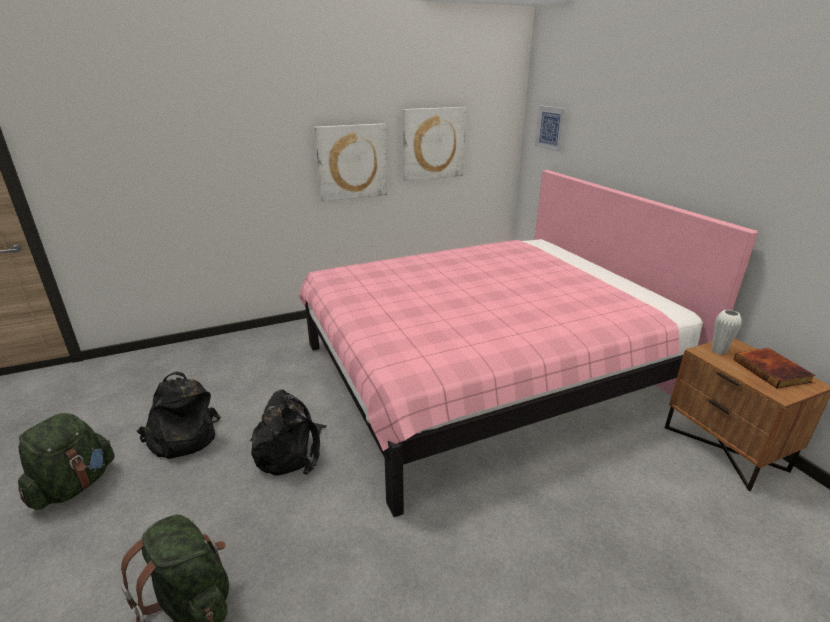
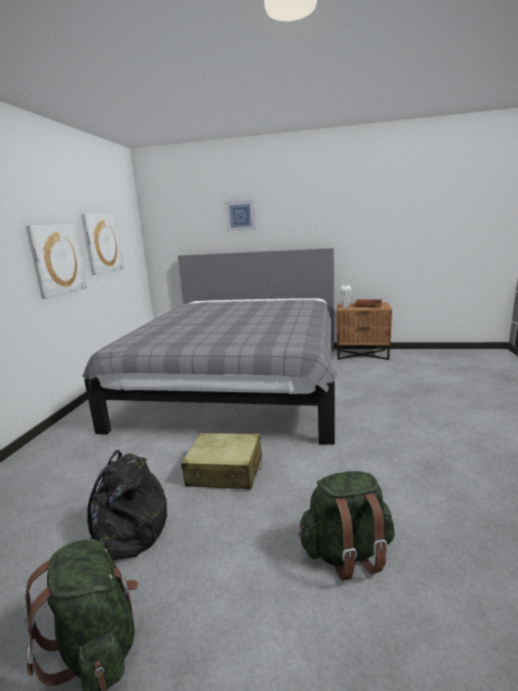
camera: 55 degrees left, 10 degrees down
black backpack [250,390,327,476] -> beige suitcase [181,433,262,489]
pink bed [298,170,758,517] -> grey bed [83,248,338,445]
picture [535,105,567,152] -> picture moved to [225,200,255,231]

